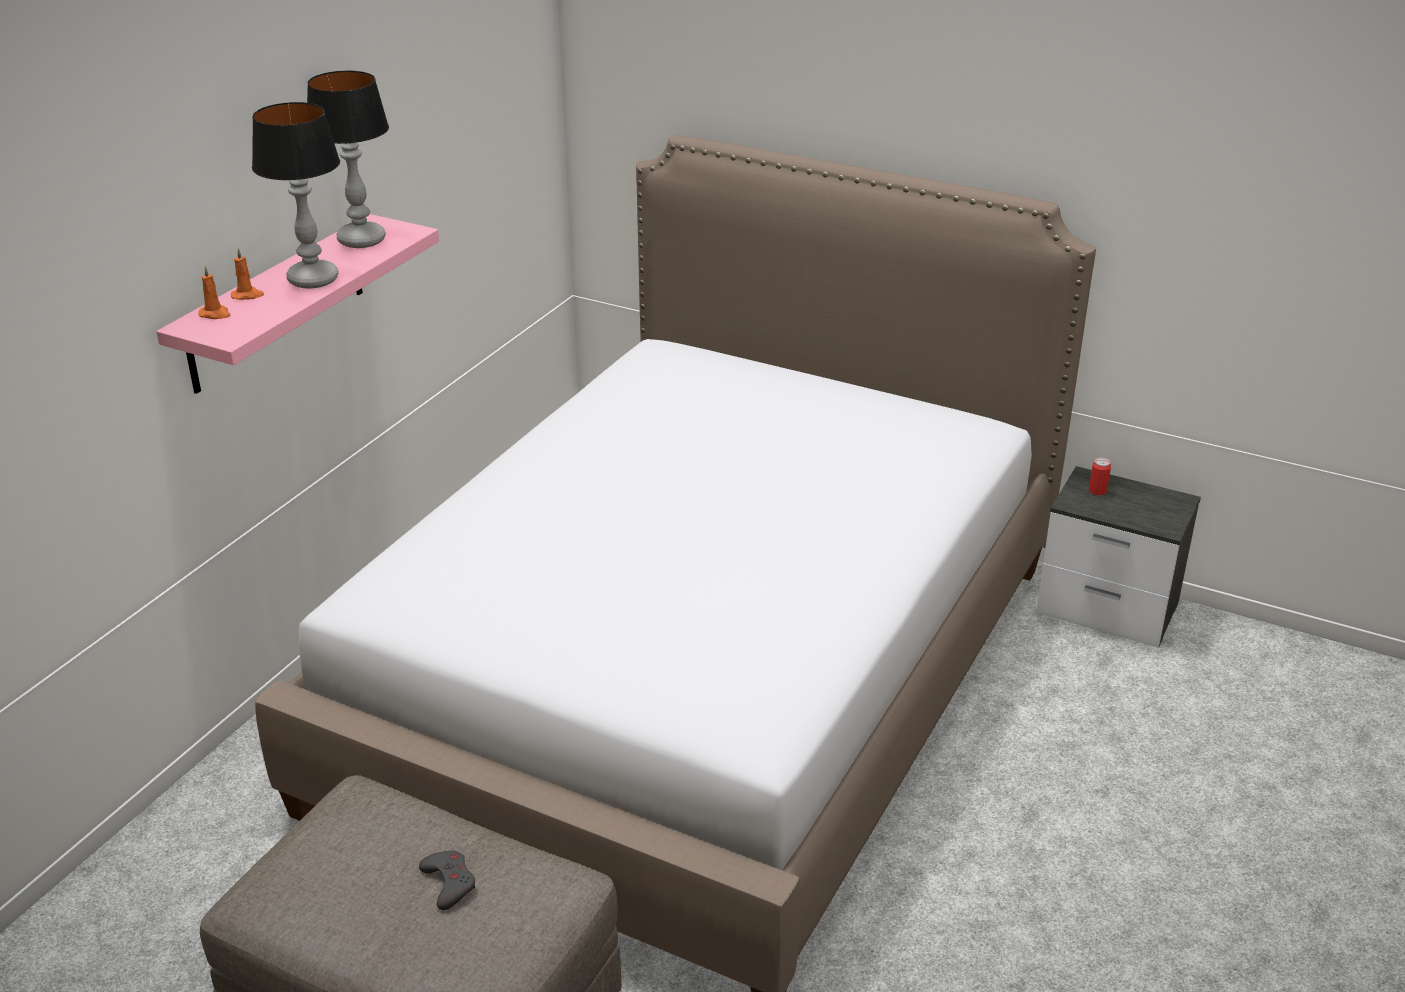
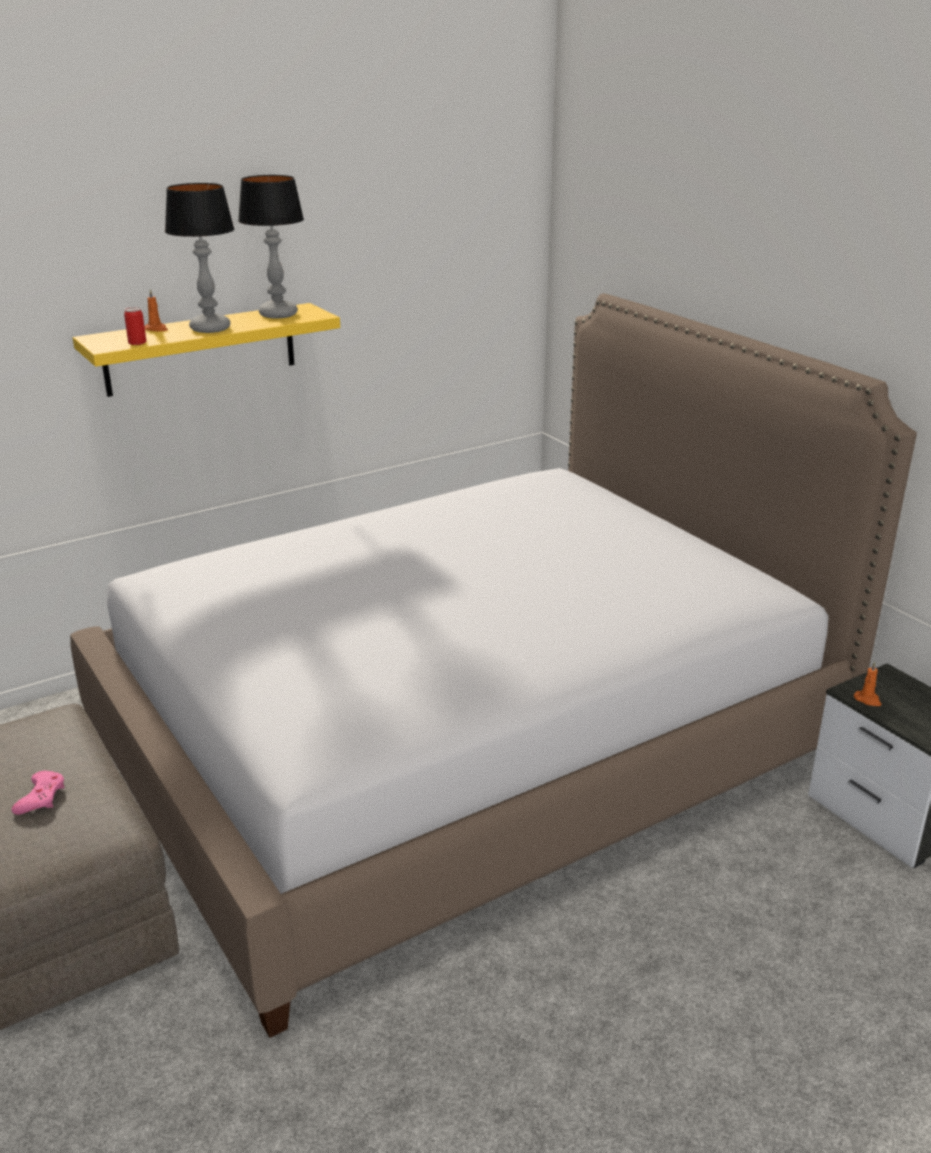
camera: 30 degrees right, 5 degrees down
pink shelf [156,214,439,394] -> yellow shelf [73,303,340,397]
orange candle [198,266,231,319] -> orange candle moved to [854,662,881,706]
grey game controller [419,851,475,910] -> pink game controller [11,771,64,815]
can [1089,458,1111,495] -> can moved to [124,307,147,345]

